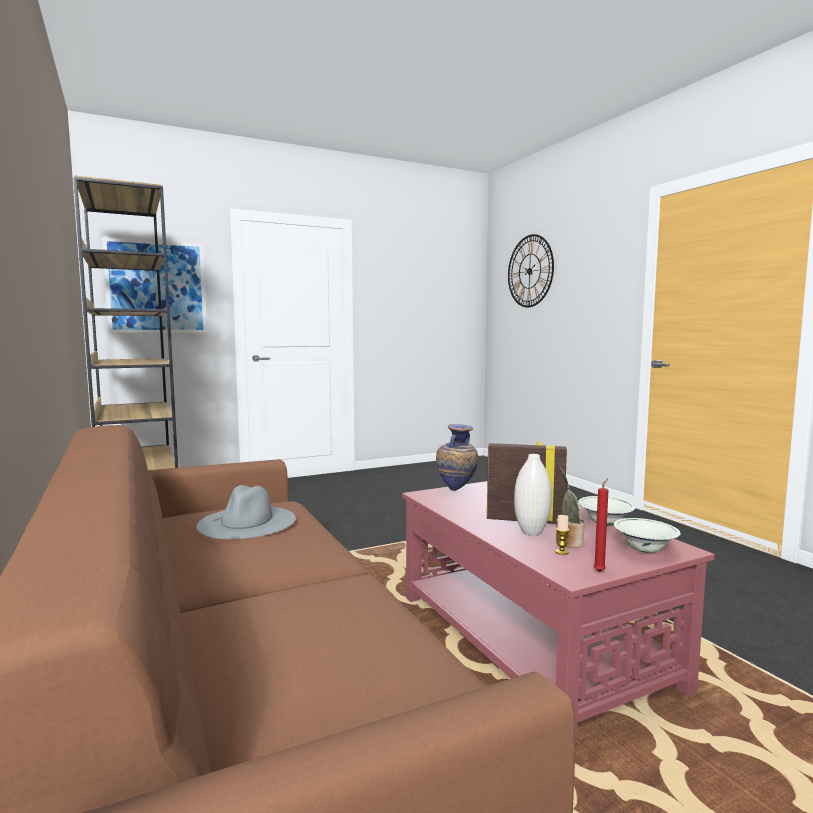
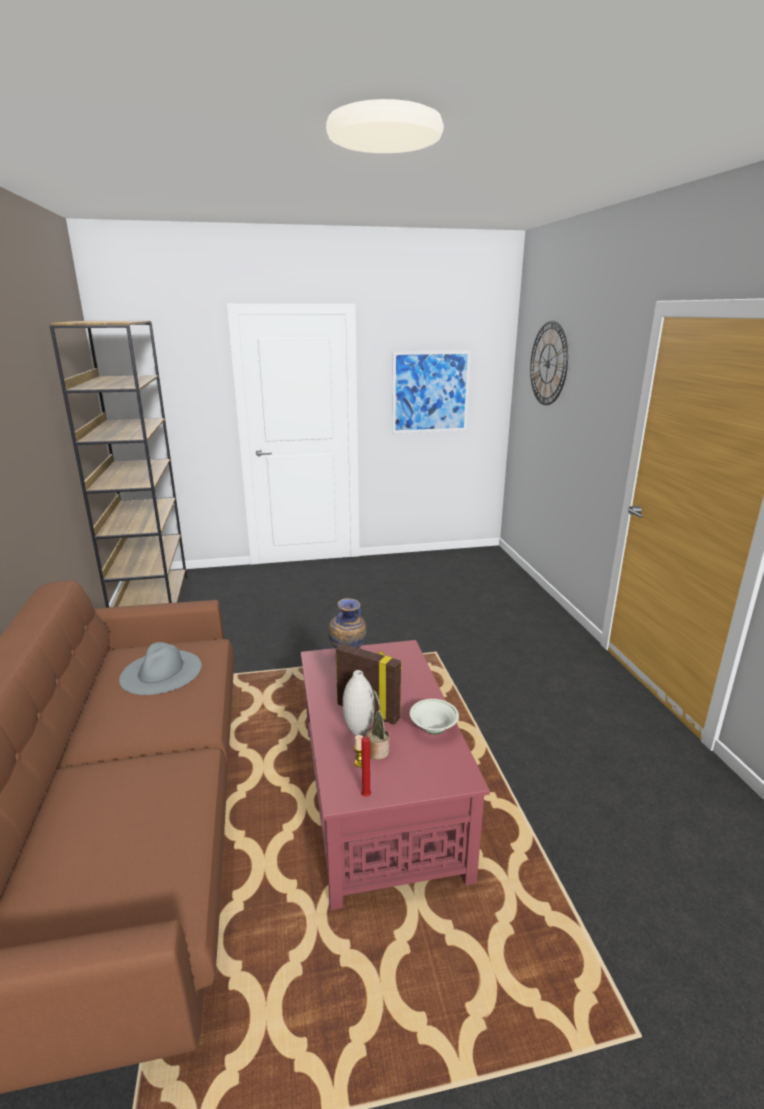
camera: 15 degrees right, 15 degrees up
picture [102,237,207,333] -> picture moved to [392,351,471,433]
white bowl [614,518,681,553] -> none

